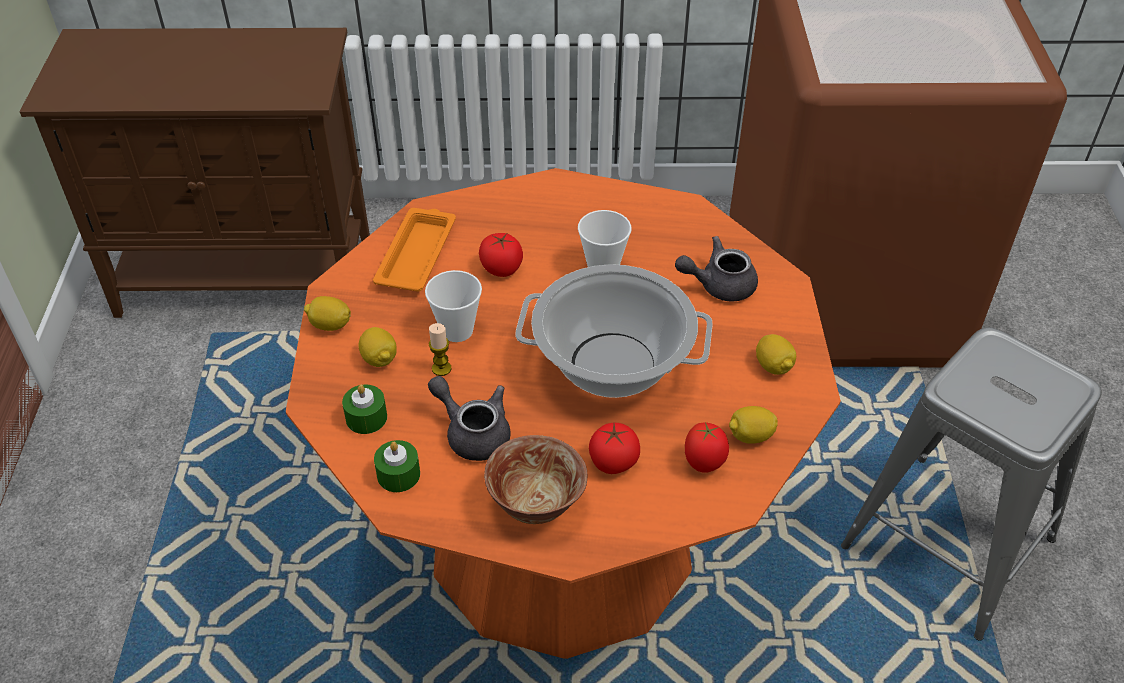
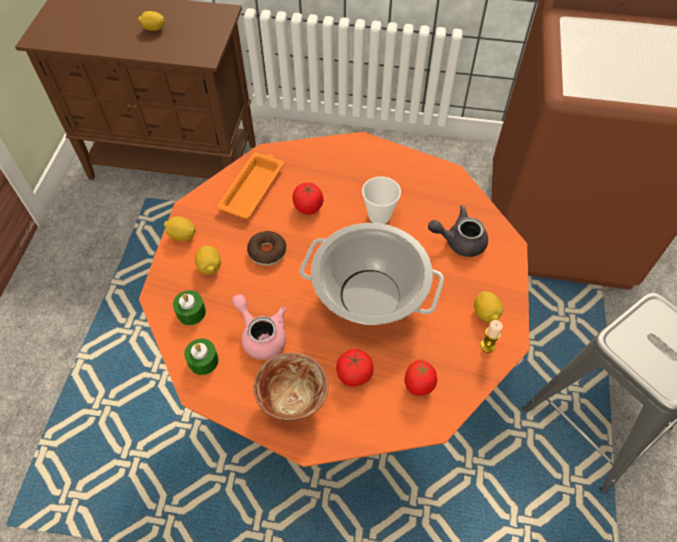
camera: 10 degrees right, 10 degrees up
cup [425,270,482,342] -> donut [247,231,286,266]
grey teapot [428,376,511,461] -> pink teapot [232,294,286,360]
candle [429,323,451,376] -> candle moved to [480,320,503,353]
lemon [729,406,778,444] -> lemon moved to [138,11,165,31]

